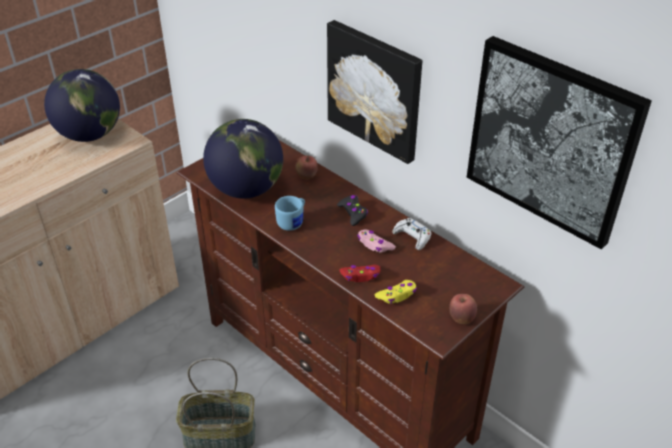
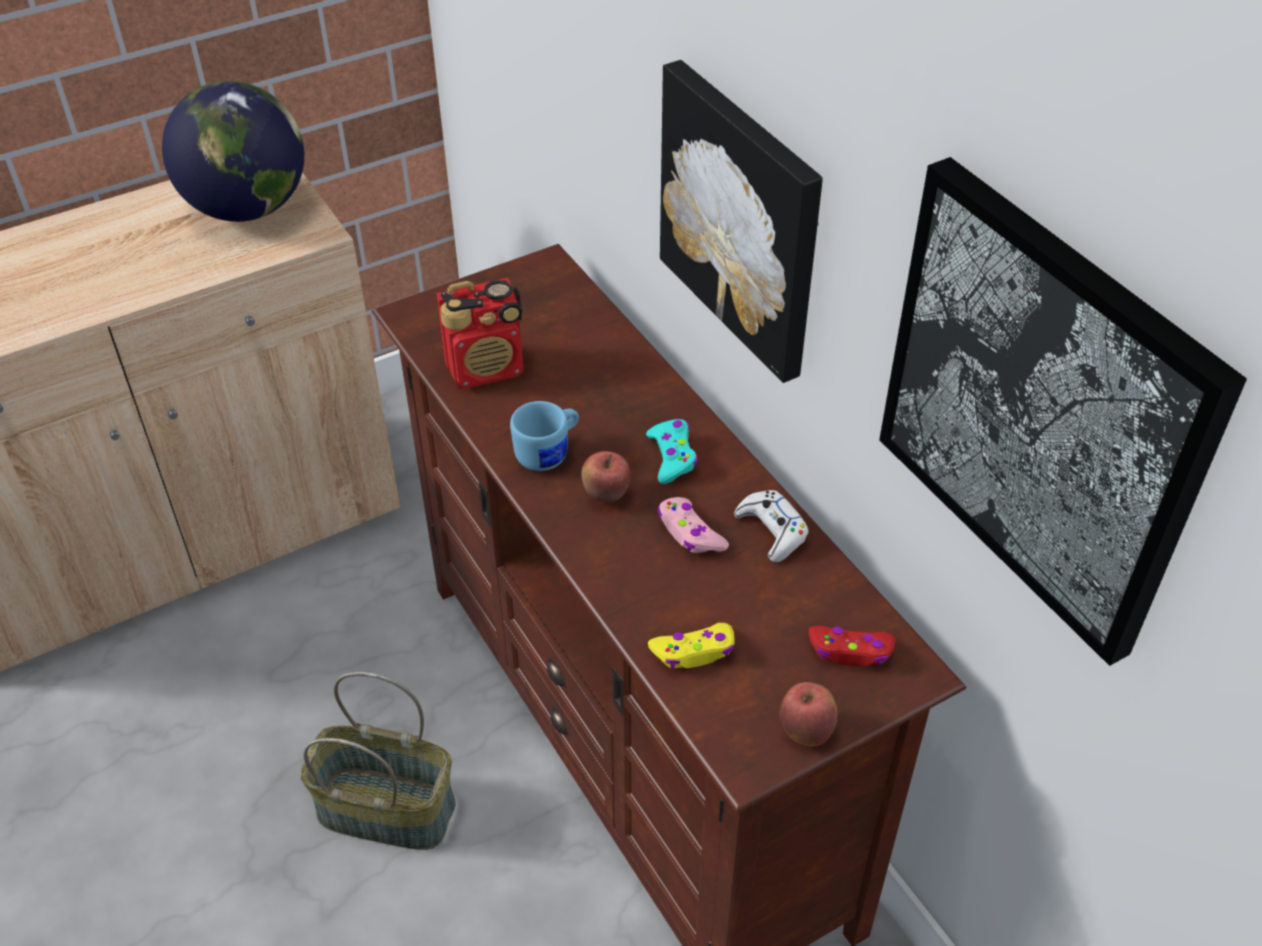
camera: 15 degrees right, 5 degrees up
globe [203,119,283,199] -> radio [436,278,523,389]
apple [295,156,318,179] -> apple moved to [581,451,631,503]
black game controller [337,195,368,226] -> turquoise game controller [646,419,698,484]
red game controller [340,265,380,282] -> red game controller moved to [809,626,895,667]

